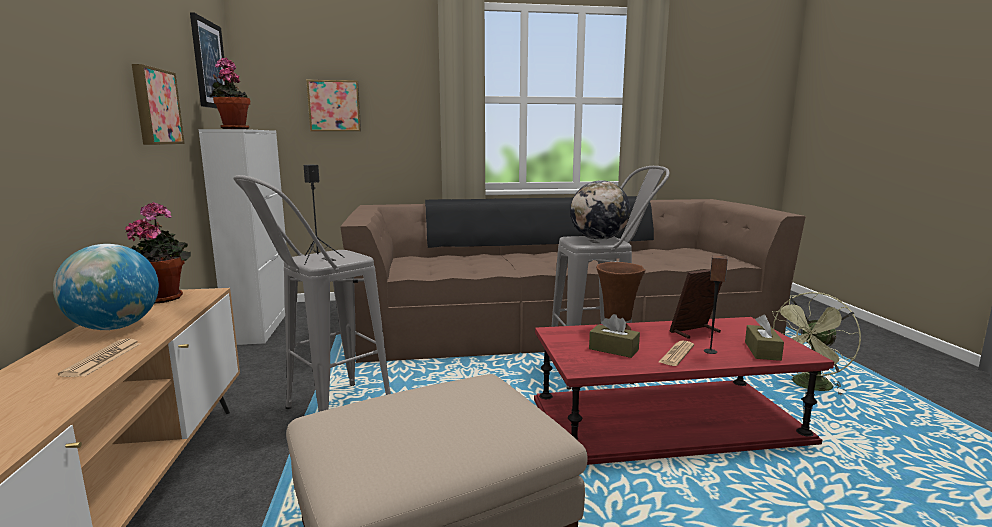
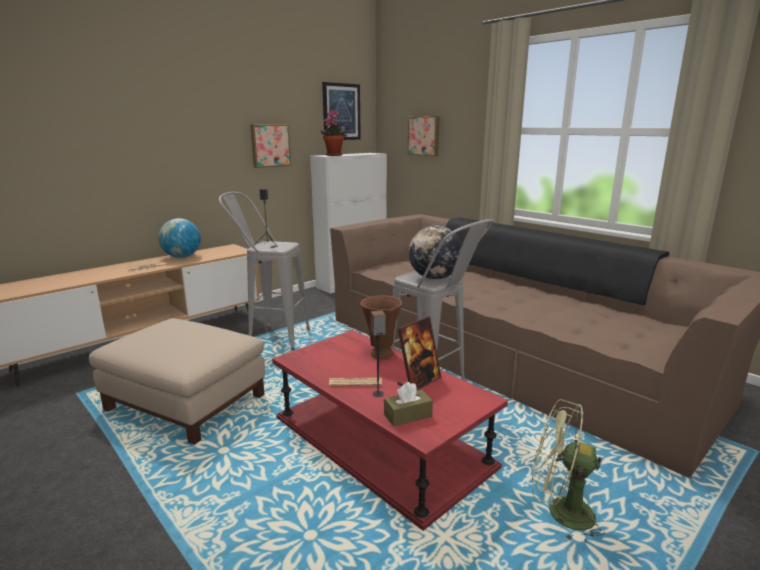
camera: 55 degrees right, 5 degrees up
potted plant [125,202,191,303] -> none
brown tissue box [589,314,640,358] -> none
picture frame [670,269,722,339] -> picture frame turned 105 degrees clockwise [397,316,441,390]

